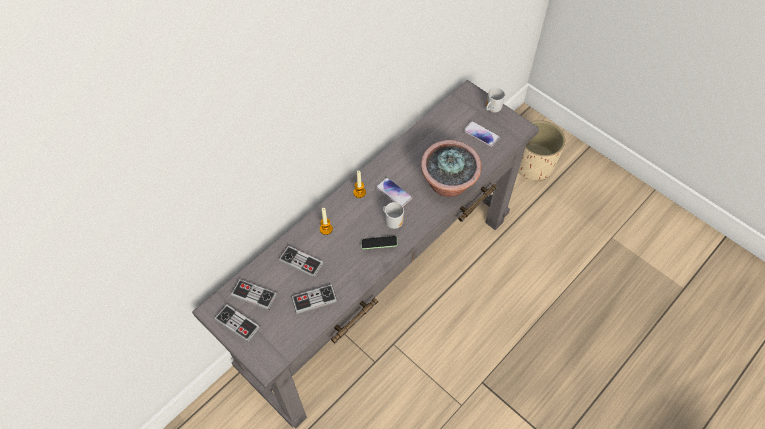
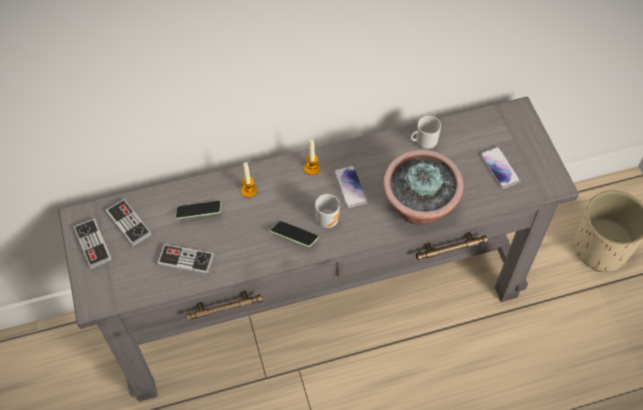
camera: 30 degrees right, 0 degrees up
game controller [279,245,323,277] -> phone [175,201,221,219]
mug [486,87,505,113] -> mug moved to [410,116,441,149]

